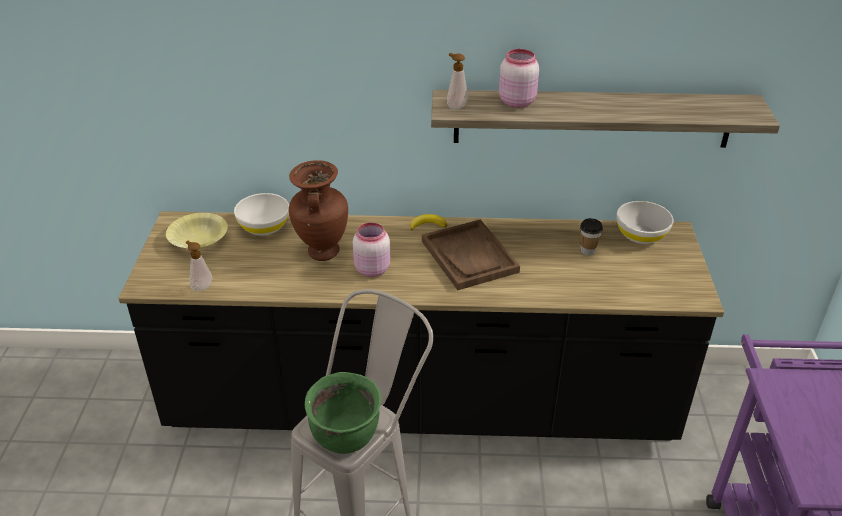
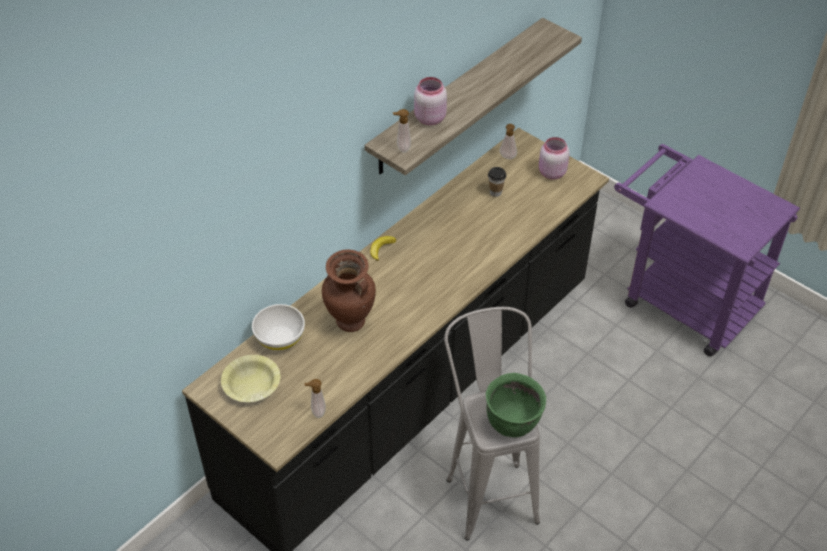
camera: 50 degrees left, 10 degrees up
pink jar [353,222,391,277] -> pink jar moved to [539,137,570,179]
brown tray [422,219,520,290] -> none
white bowl [616,201,674,244] -> soap dispenser [499,124,517,159]

